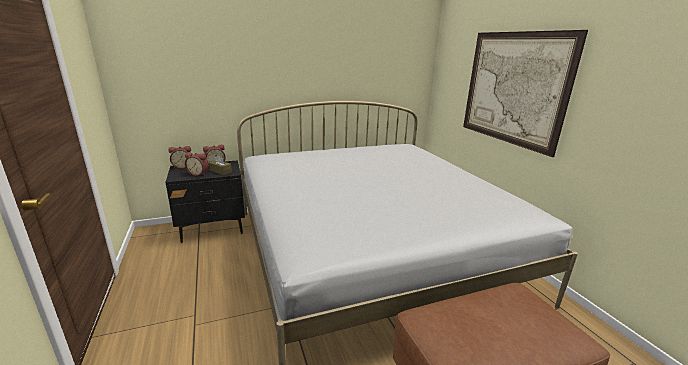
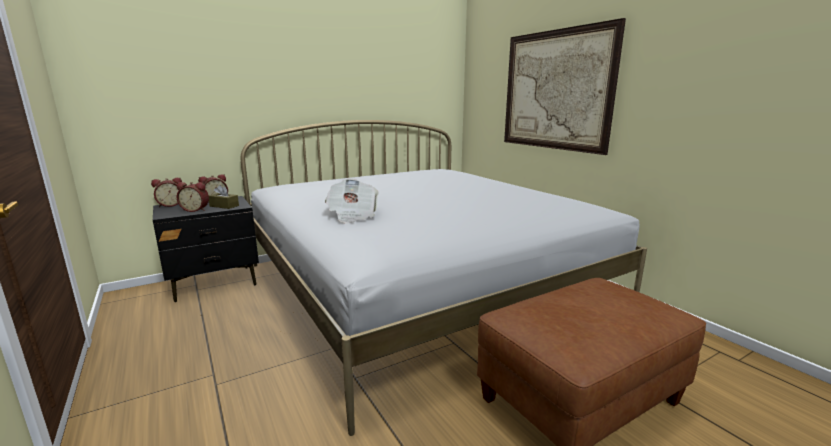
camera: 10 degrees left, 5 degrees down
none -> newspaper [325,179,379,223]

